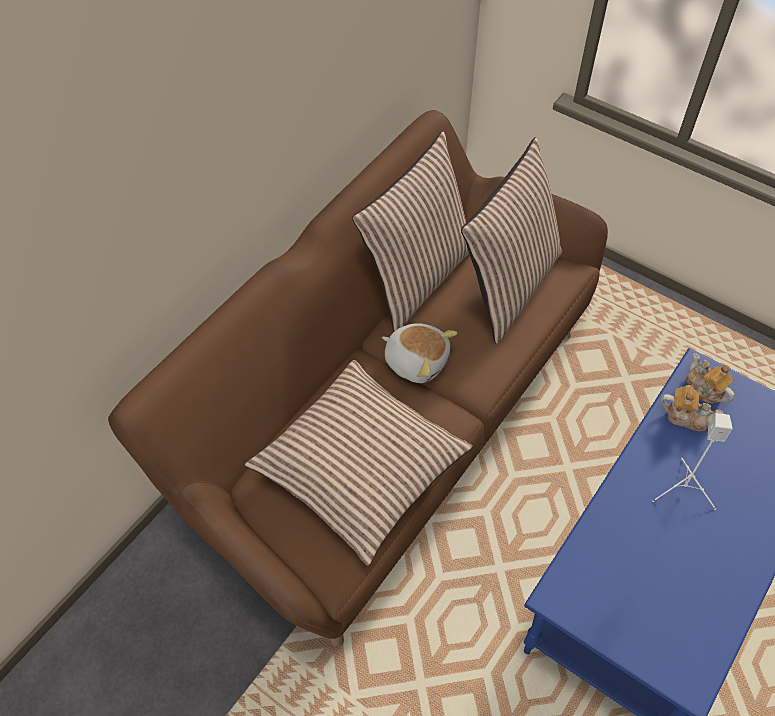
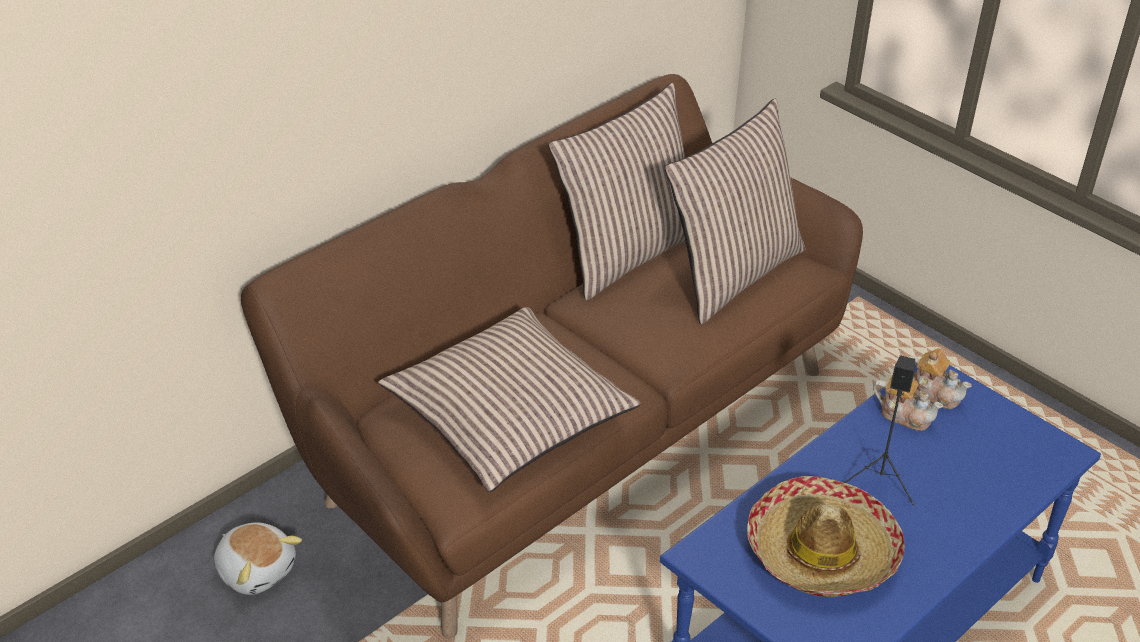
camera: 10 degrees right, 15 degrees down
plush toy [382,323,457,383] -> plush toy moved to [214,522,302,595]
white speaker [652,413,733,510] -> black speaker [843,355,915,505]
teapot [686,353,735,404] -> teapot turned 150 degrees clockwise [909,348,971,409]
none -> hat [747,476,905,597]

